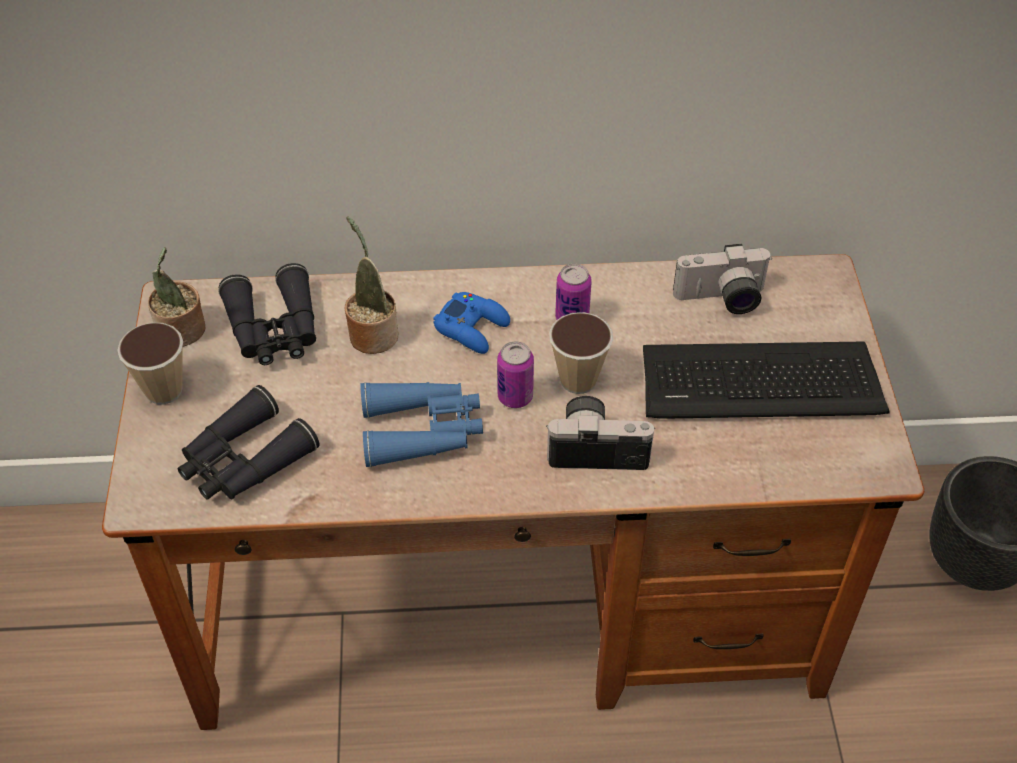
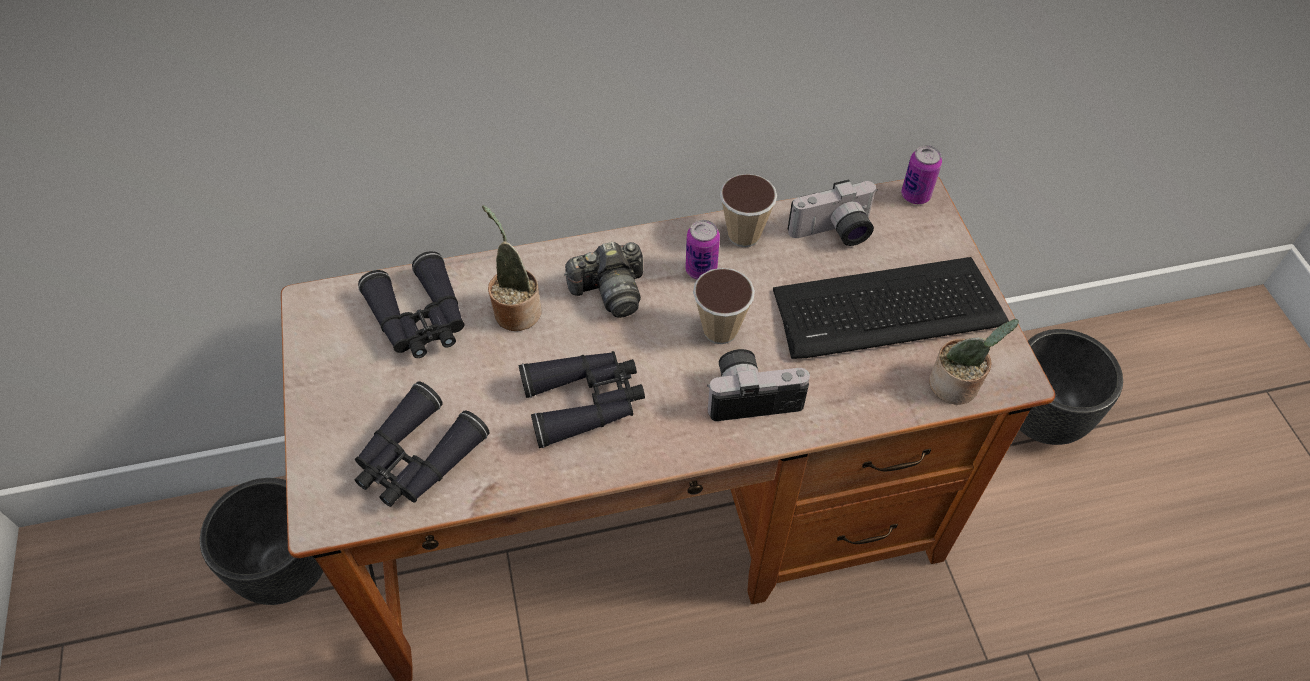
camera: 10 degrees left, 5 degrees up
cup [117,323,183,404] -> cup moved to [720,174,777,247]
potted plant [148,247,205,346] -> potted plant moved to [929,319,1019,405]
blue binoculars [360,382,483,467] -> black binoculars [518,351,645,448]
blue game controller [433,292,510,354] -> camera [564,242,643,318]
can [497,341,534,408] -> can moved to [901,145,942,204]
none -> black planter [200,478,323,605]

